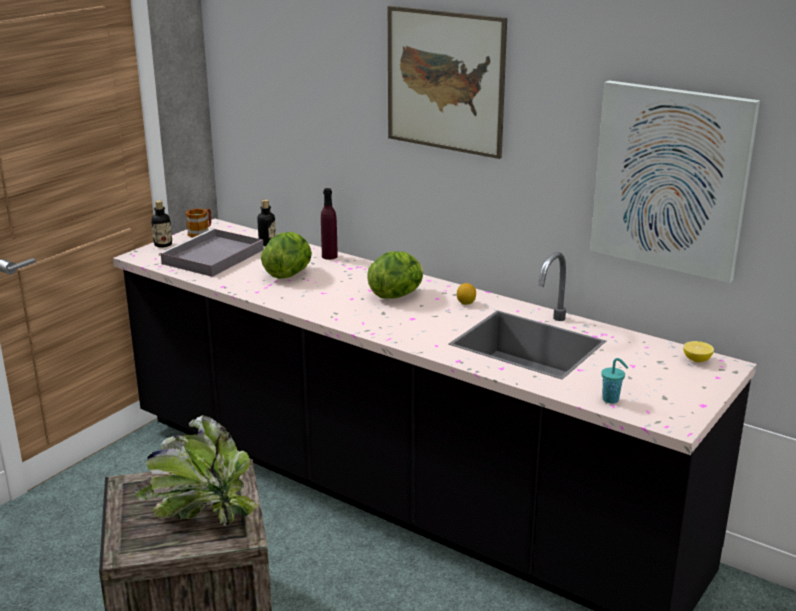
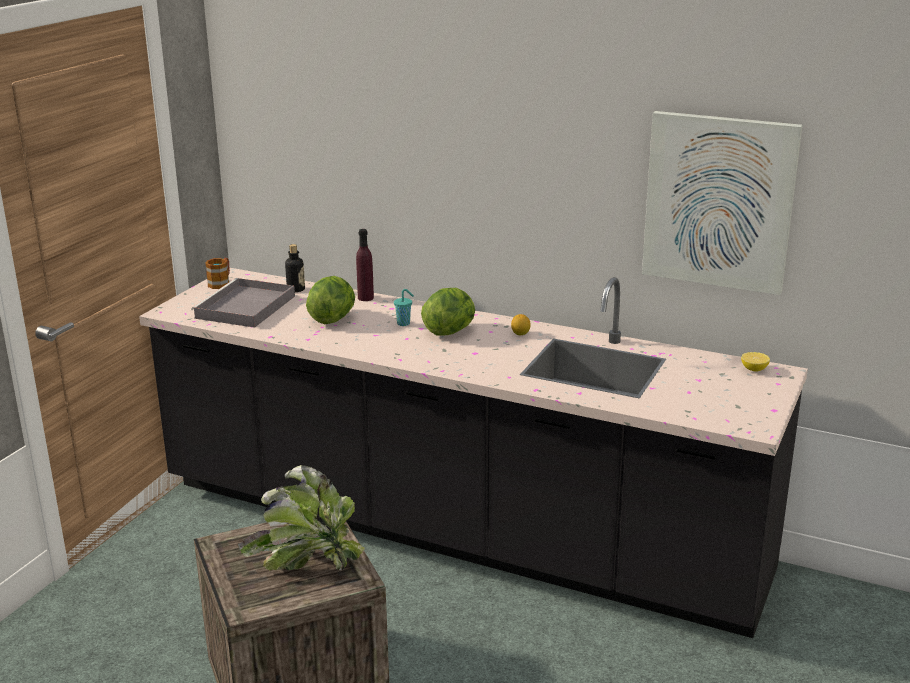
camera: 10 degrees left, 0 degrees up
bottle [151,200,172,248] -> none
picture [388,6,507,159] -> none
turquoise cup [601,358,628,403] -> turquoise cup moved to [394,289,414,326]

